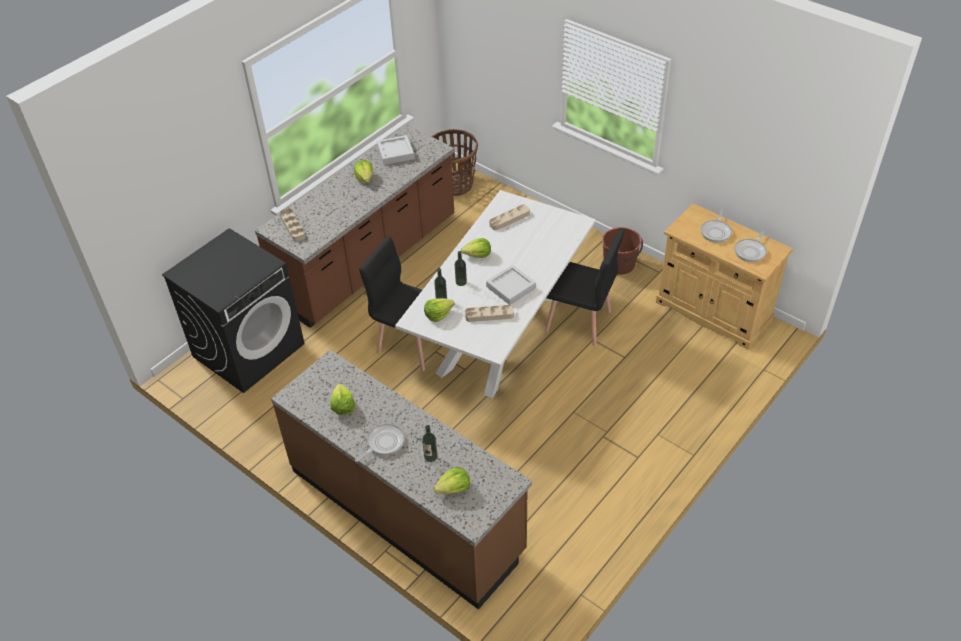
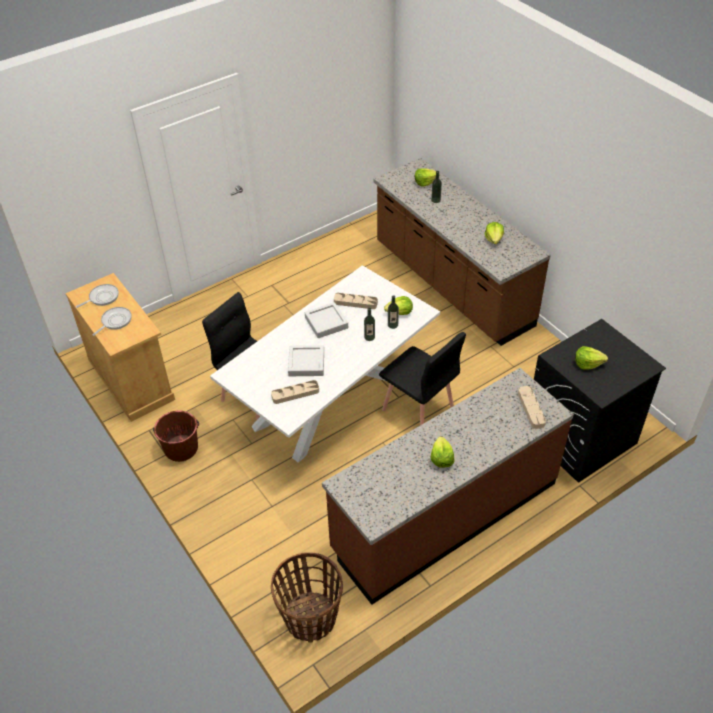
camera: 165 degrees left, 0 degrees up
frying pan [355,424,405,462] -> none
grey tray [377,135,415,165] -> grey tray moved to [288,345,324,376]
lettuce [461,238,491,258] -> lettuce moved to [575,346,608,370]

